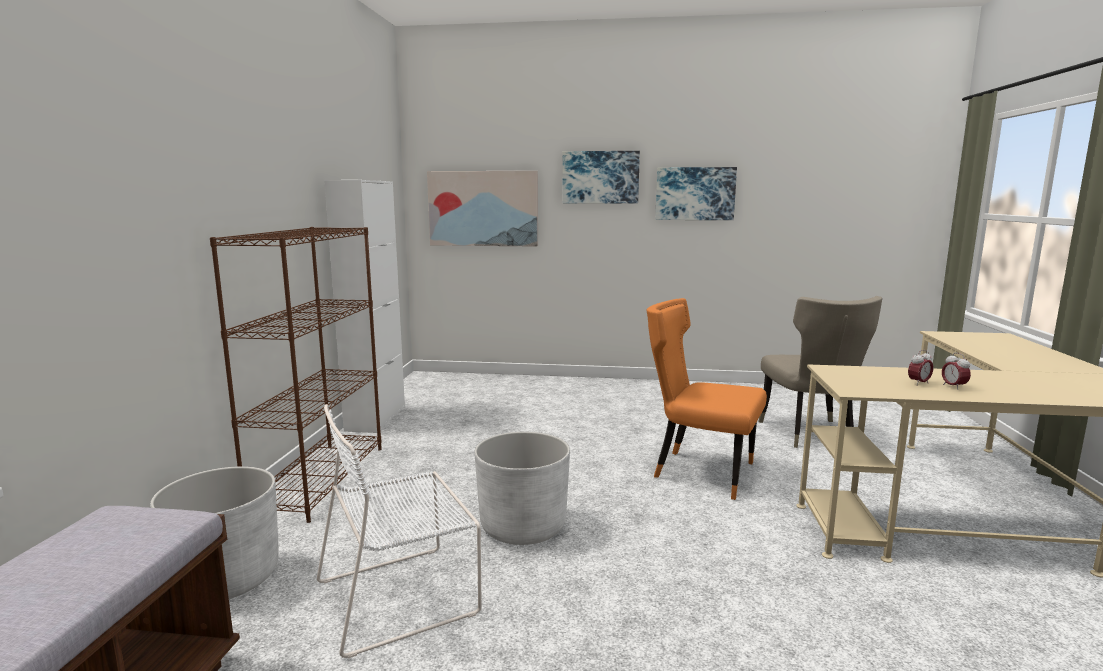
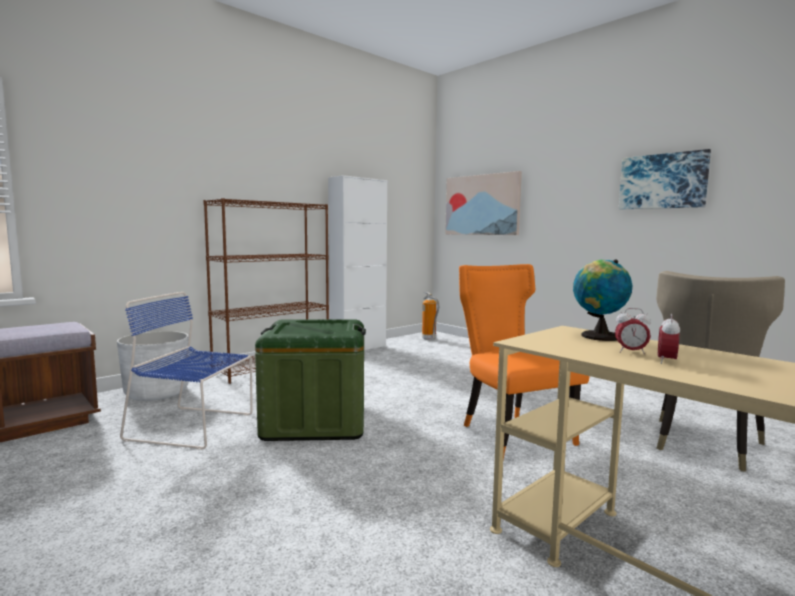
camera: 40 degrees right, 5 degrees down
white chair [317,404,482,659] -> blue chair [120,292,253,450]
white planter [474,432,570,545] -> green storage box [255,320,366,441]
picture [562,151,640,204] -> none
none -> fire extinguisher [422,292,439,340]
none -> globe [573,259,632,341]

